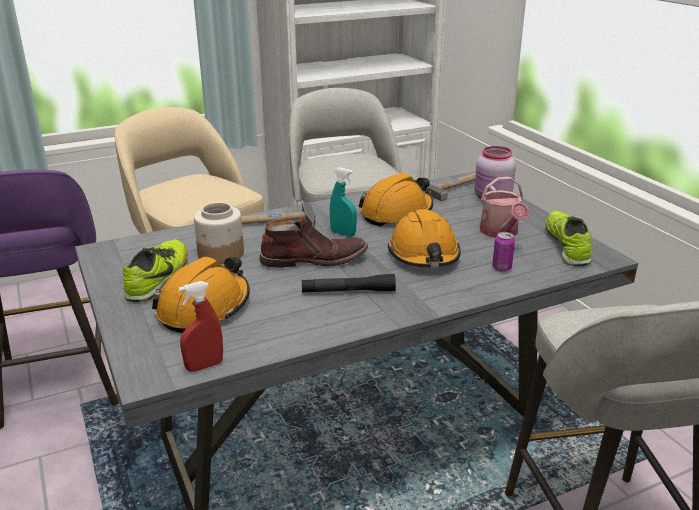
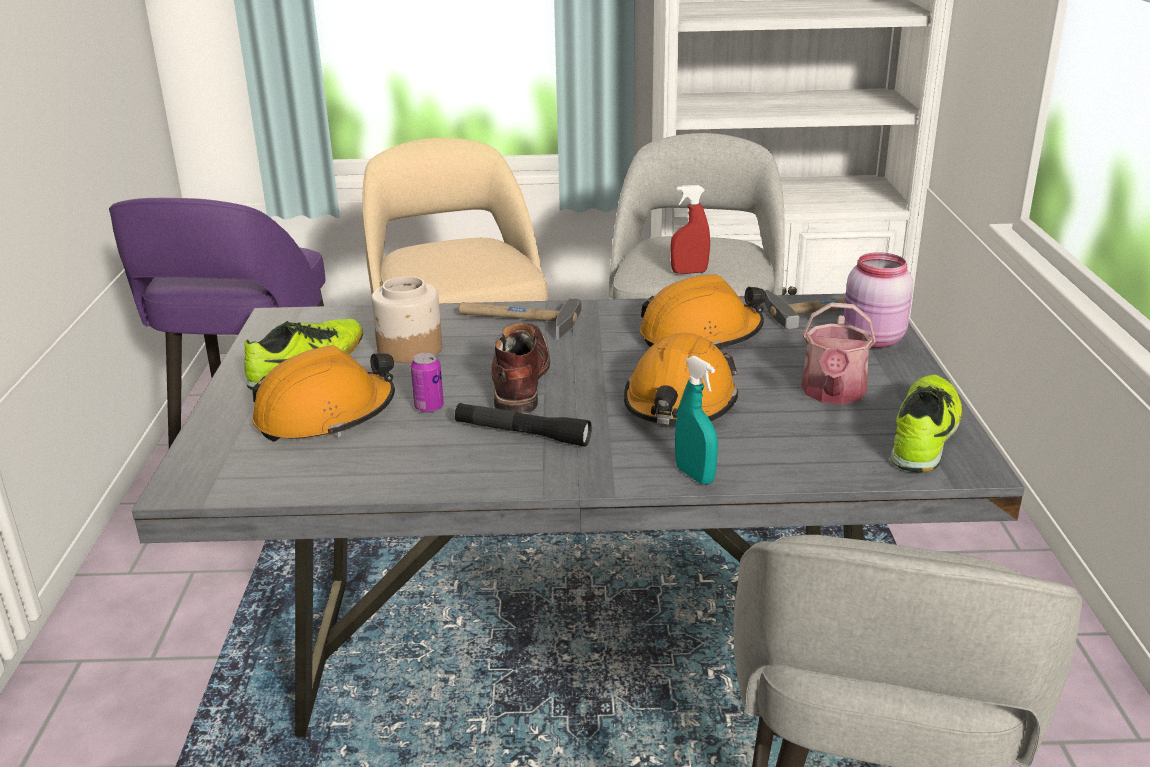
camera: 25 degrees right, 0 degrees up
red spray bottle [178,281,223,372] -> red spray bottle moved to [670,185,710,274]
brown boot [259,217,368,268] -> brown boot turned 105 degrees counterclockwise [491,323,550,414]
turquoise spray bottle [329,167,357,236] -> turquoise spray bottle moved to [675,356,718,485]
can [492,232,515,272] -> can moved to [411,353,444,413]

